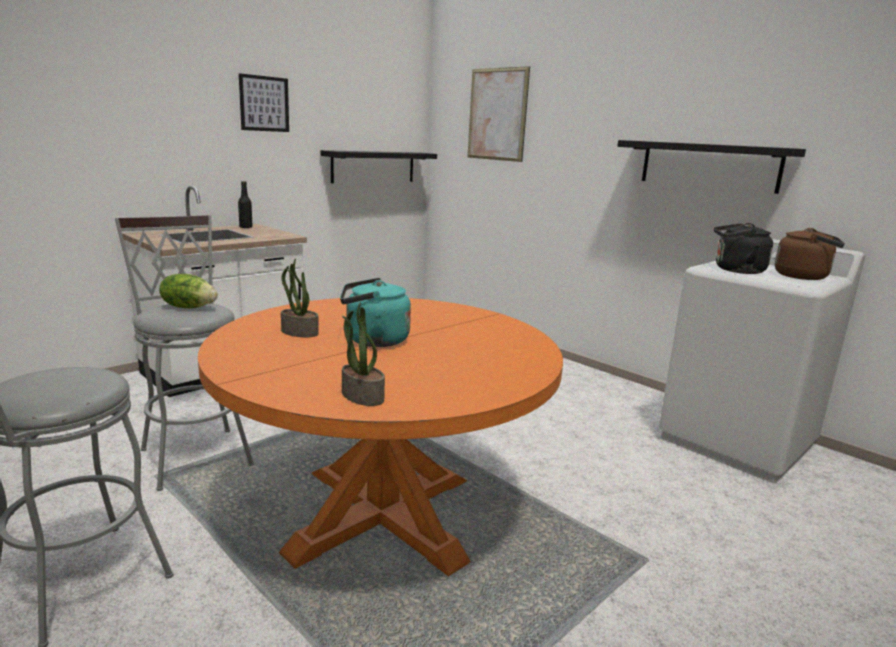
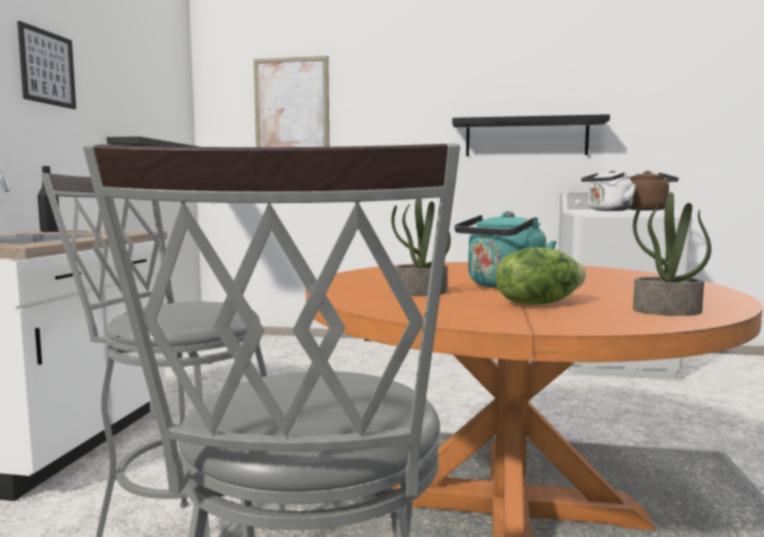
camera: 35 degrees left, 10 degrees down
lettuce [159,274,218,308] -> lettuce moved to [495,247,586,305]
black kettle [714,223,773,274] -> white kettle [581,170,636,211]

